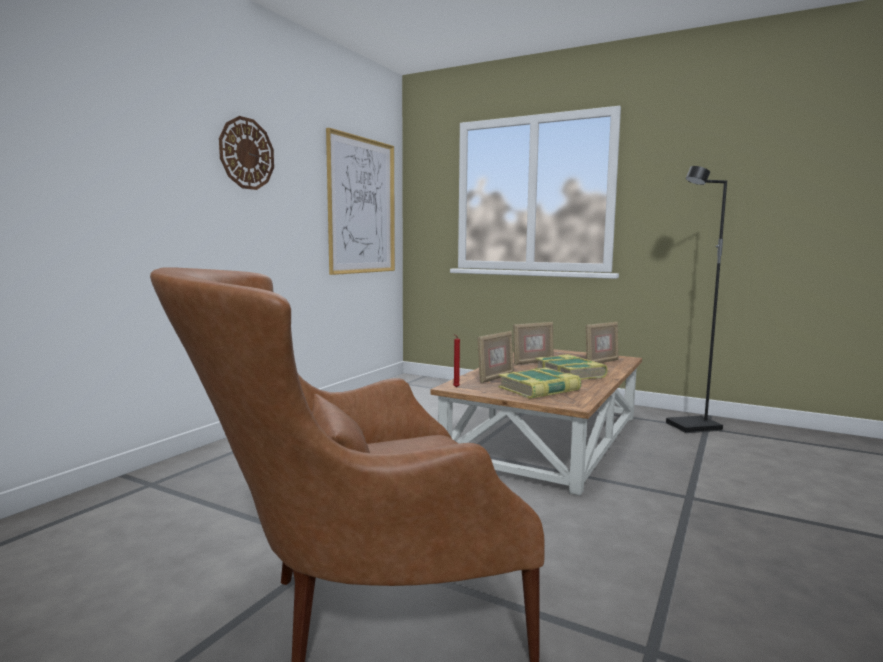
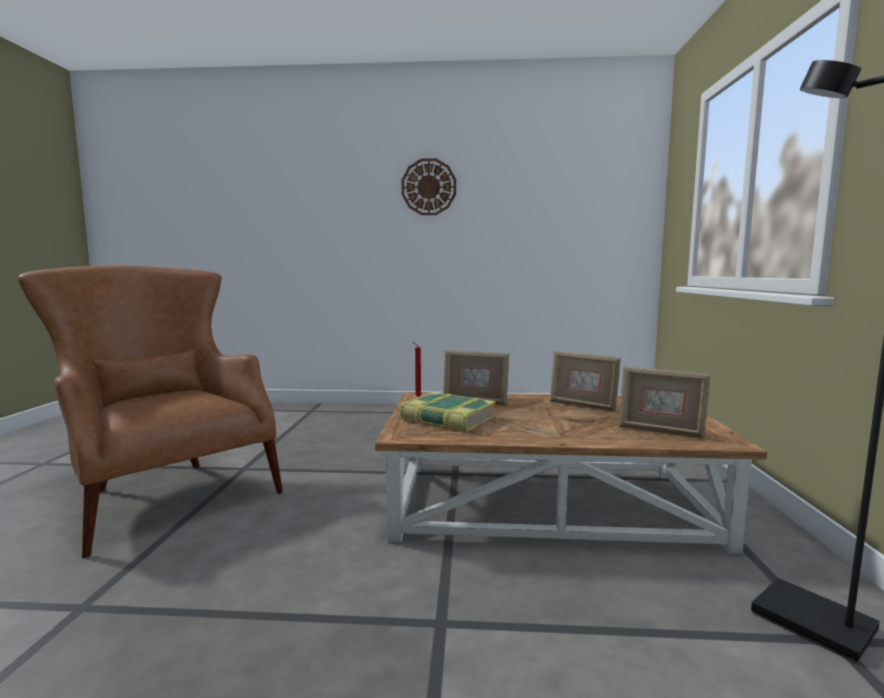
camera: 65 degrees right, 0 degrees up
picture [326,128,395,275] -> none
book [535,354,608,380] -> none

